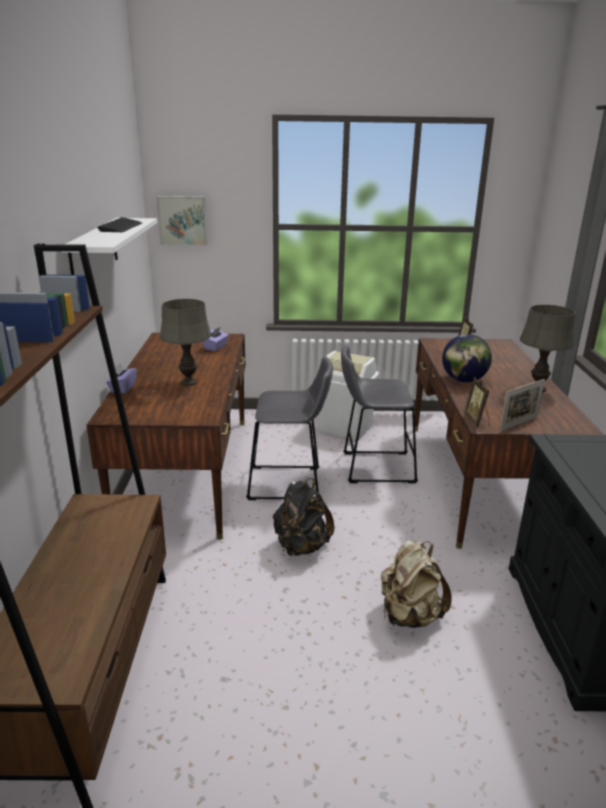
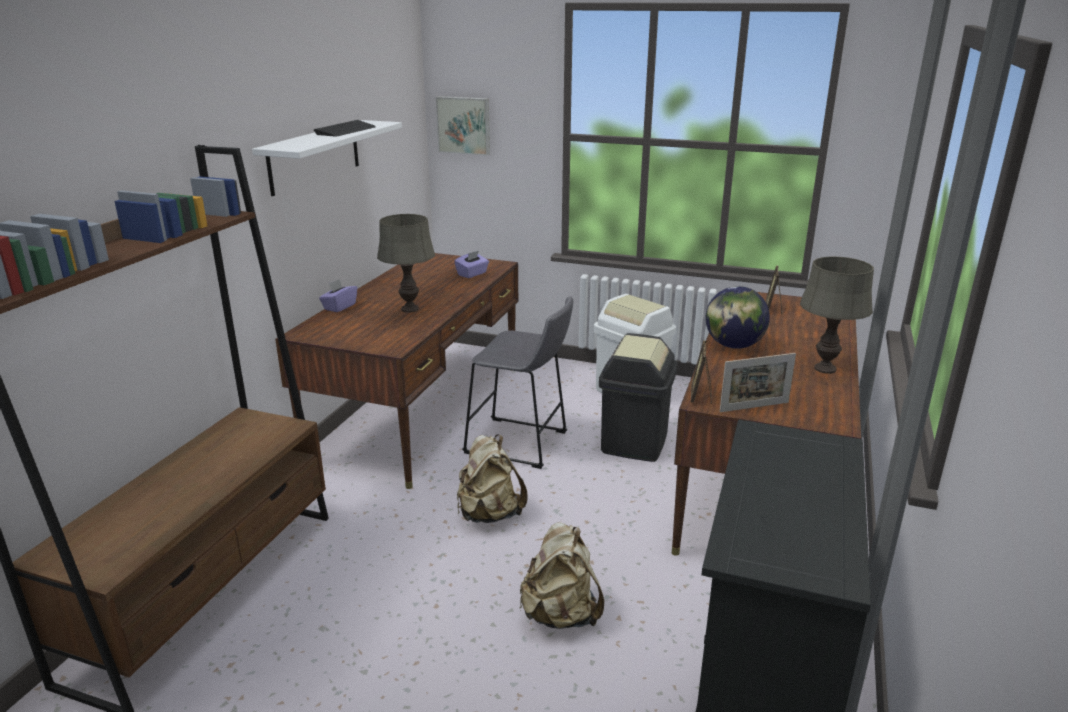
camera: 20 degrees right, 0 degrees up
black backpack [273,478,334,556] -> beige backpack [457,434,528,523]
grey stool [341,345,418,483] -> black trash can [599,333,678,462]

